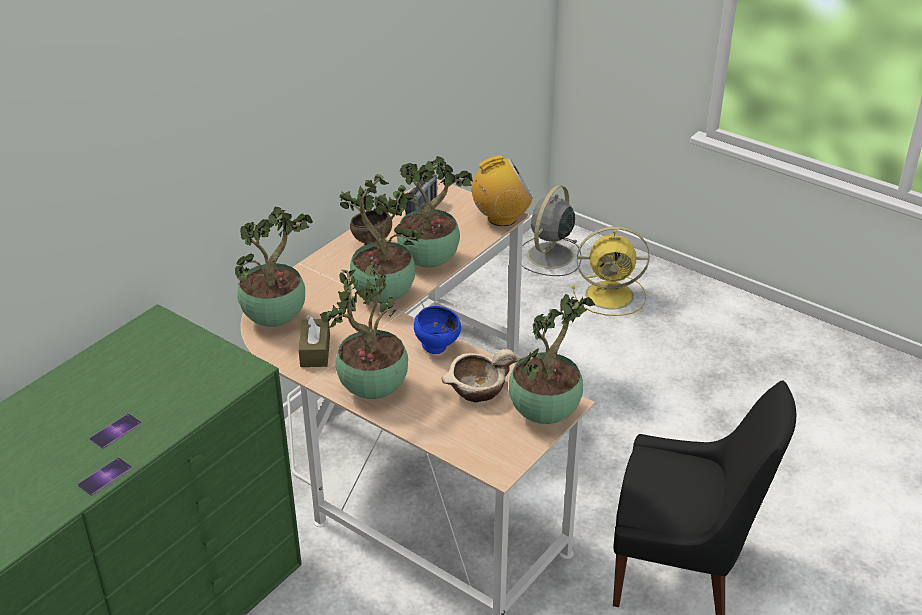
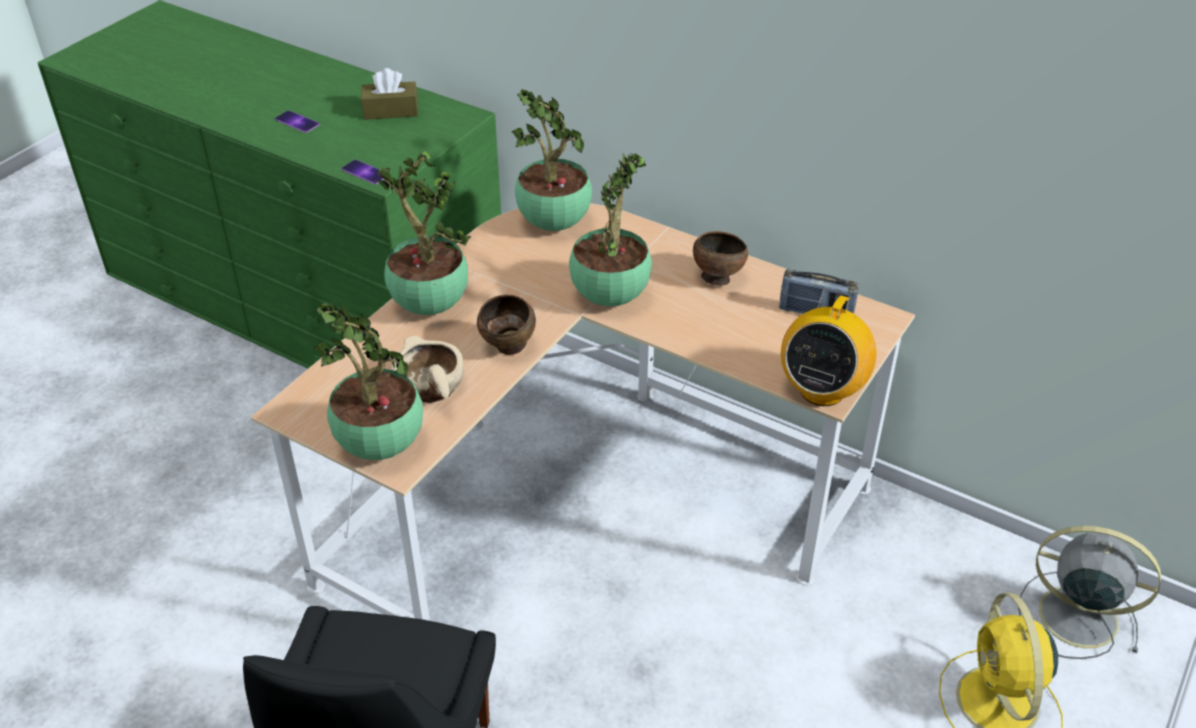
camera: 85 degrees right, 5 degrees up
phone [78,457,132,496] -> phone moved to [341,159,384,185]
brown tissue box [299,315,330,367] -> brown tissue box moved to [361,68,418,120]
potted plant [394,156,473,268] -> none
blue bowl [414,306,461,354] -> brown bowl [477,294,536,355]
radio [472,155,533,226] -> radio turned 45 degrees clockwise [781,289,876,406]

